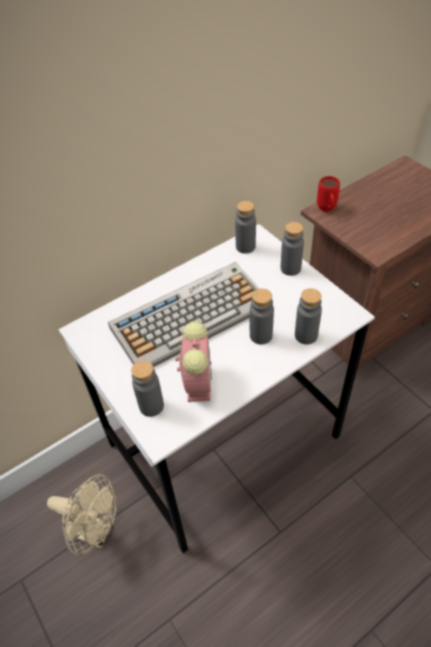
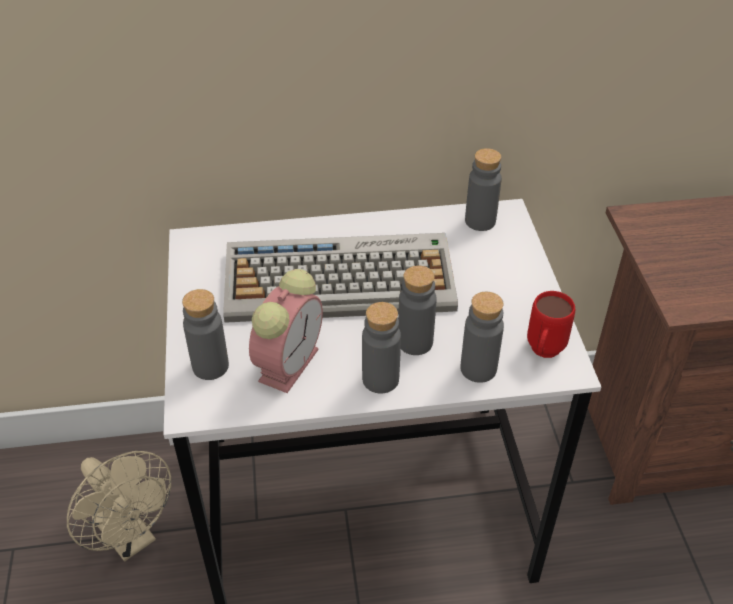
camera: 25 degrees right, 5 degrees down
grey bottle [281,222,304,276] -> grey bottle moved to [362,302,401,393]
red mug [317,176,340,212] -> red mug moved to [527,291,575,358]

